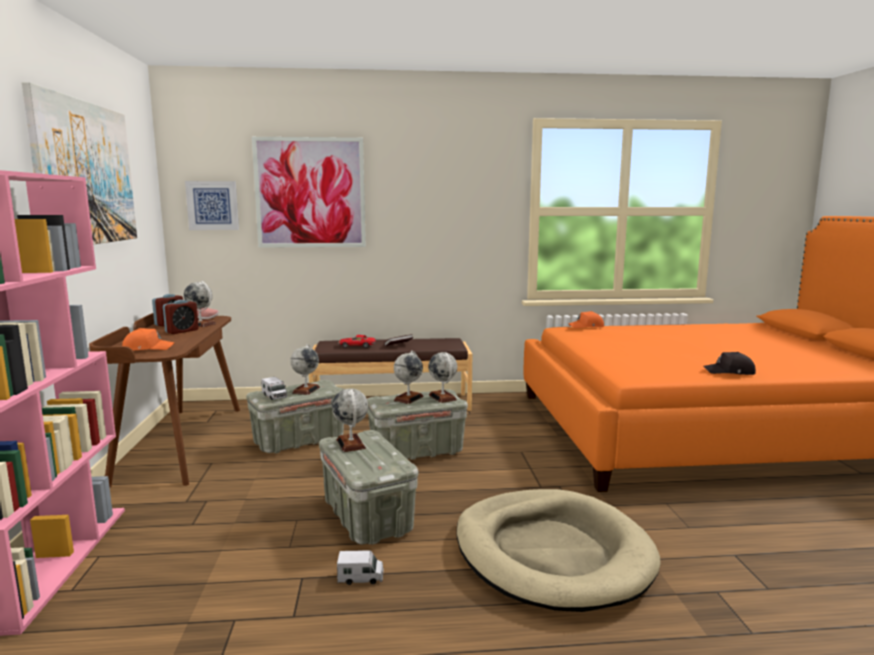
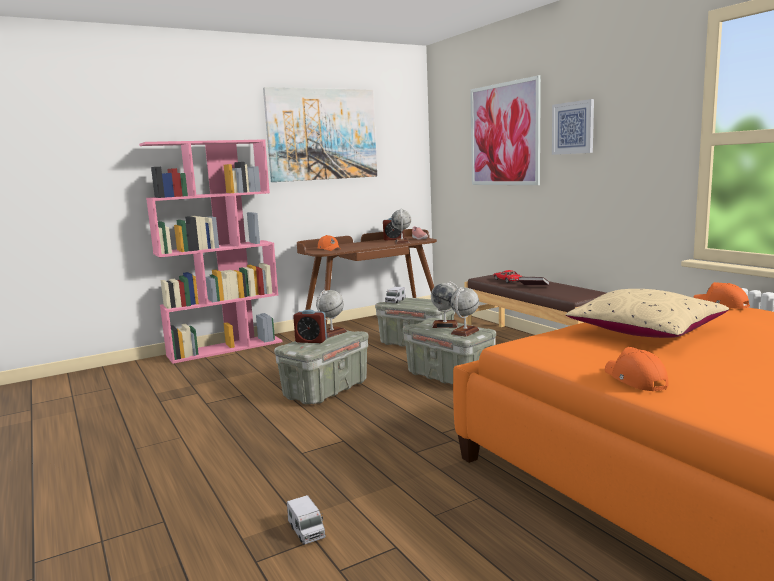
camera: 65 degrees right, 0 degrees up
alarm clock [163,300,199,334] -> alarm clock moved to [293,309,327,343]
picture [185,181,239,230] -> picture moved to [552,99,594,155]
globe [290,344,320,395] -> none
toy truck [337,550,384,585] -> toy truck moved to [287,495,326,544]
beige dog bed [456,489,661,612] -> none
black cap [703,352,756,375] -> orange cap [605,347,669,391]
none -> beige pillow [566,289,729,338]

